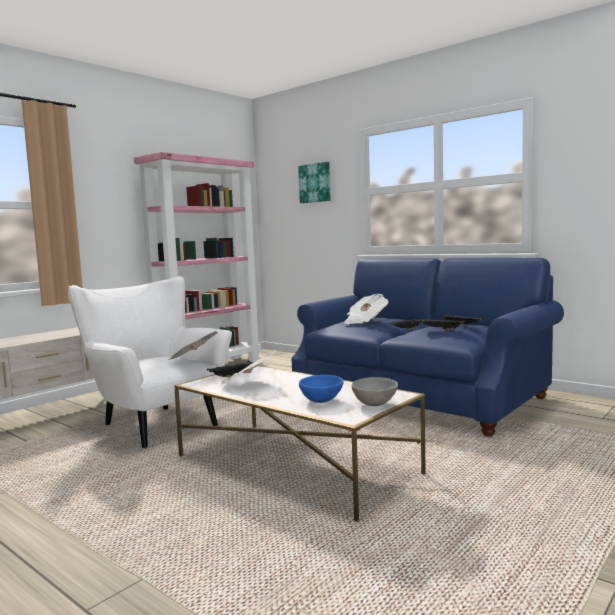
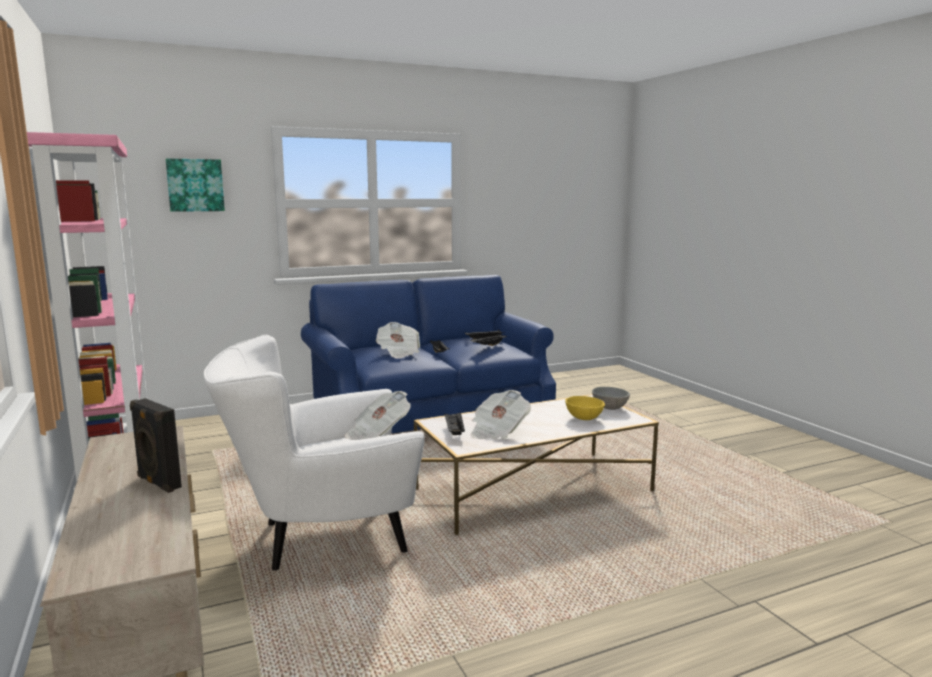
camera: 65 degrees left, 5 degrees up
blue bowl [299,375,344,403] -> yellow bowl [565,396,605,420]
none -> black speaker [130,398,182,493]

